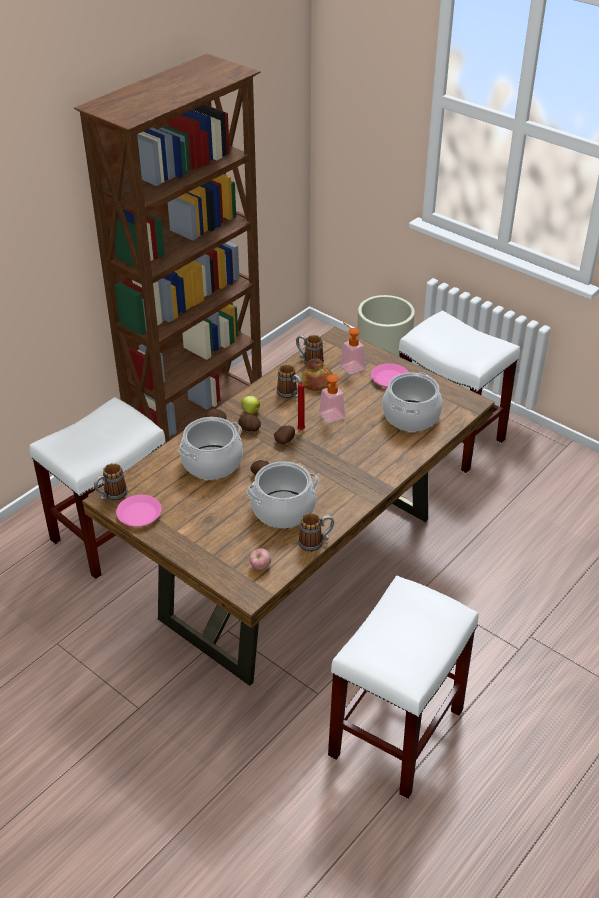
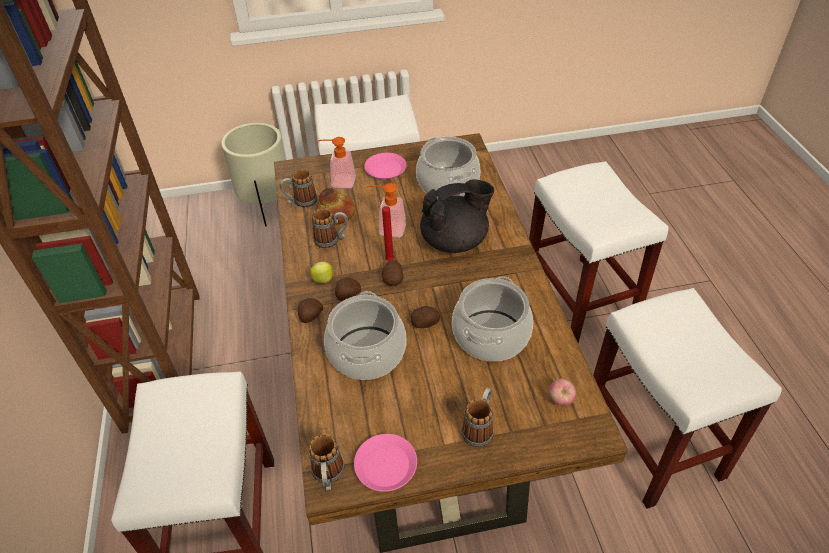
camera: 50 degrees left, 5 degrees up
mug [298,513,334,552] -> mug moved to [461,388,494,447]
none -> black teapot [420,179,494,253]
none -> white stool [529,161,668,343]

